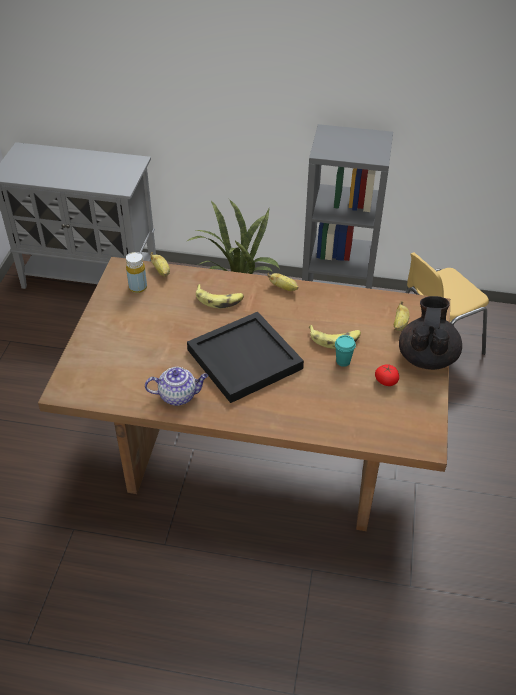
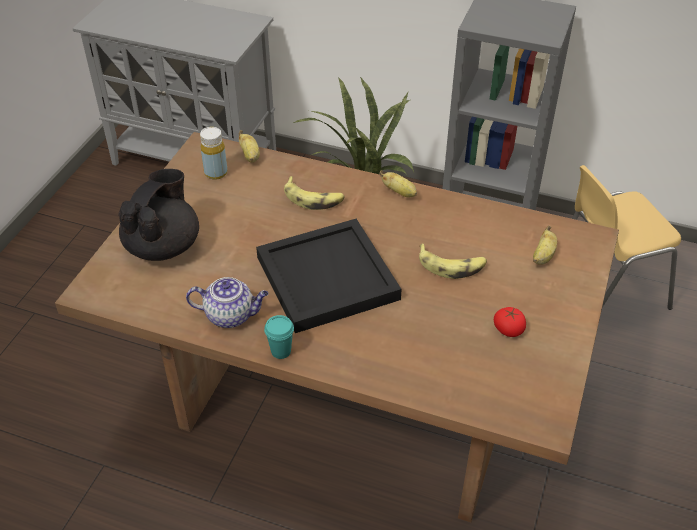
camera: 10 degrees right, 0 degrees up
turquoise cup [335,335,356,367] -> turquoise cup moved to [264,315,294,359]
black teapot [399,296,462,370] -> black teapot moved to [118,169,199,261]

